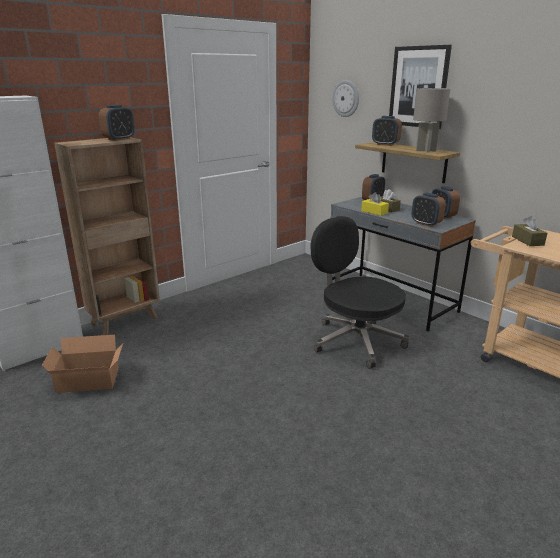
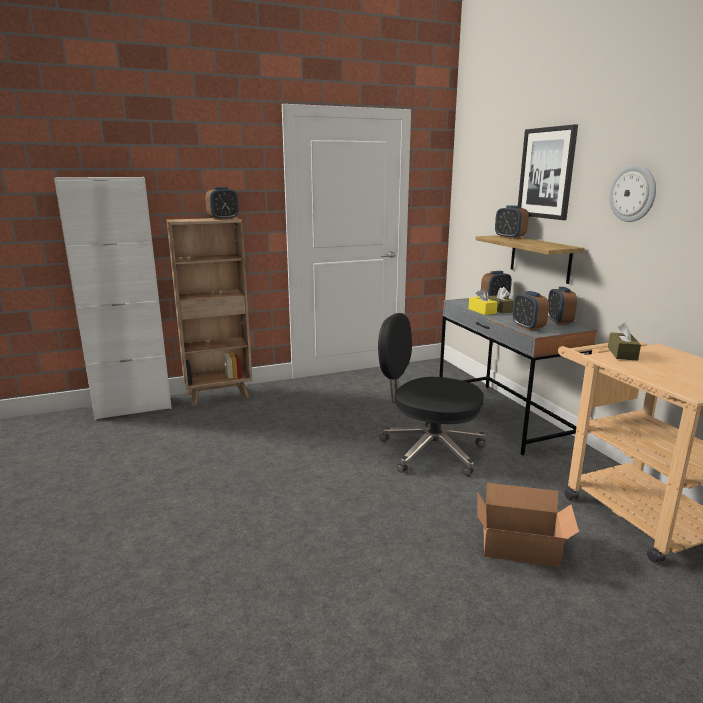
camera: 20 degrees right, 5 degrees down
cardboard box [42,335,123,393] -> cardboard box moved to [478,483,579,567]
black office chair [311,216,410,369] -> black office chair turned 45 degrees counterclockwise [378,313,485,476]
wall clock [332,80,359,117] -> wall clock moved to [609,165,656,222]
grey table lamp [413,88,450,153] -> none

